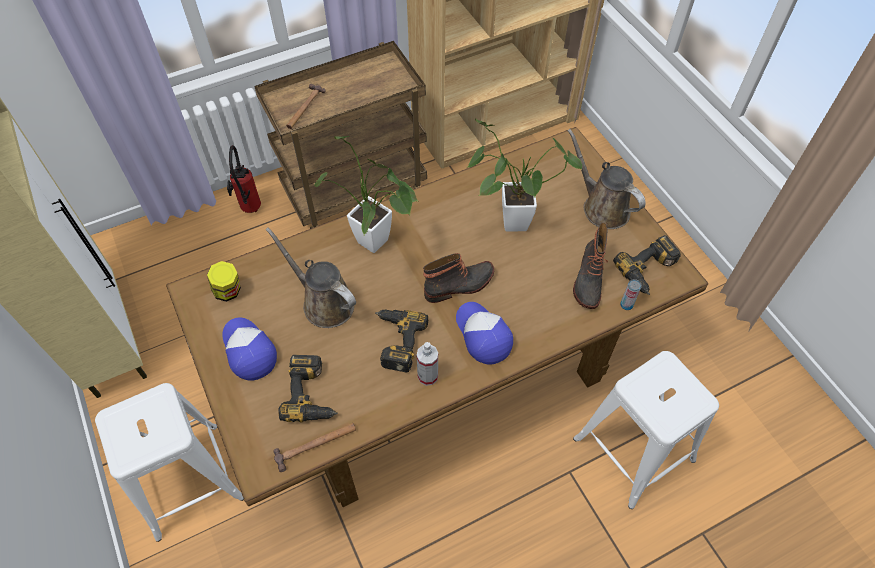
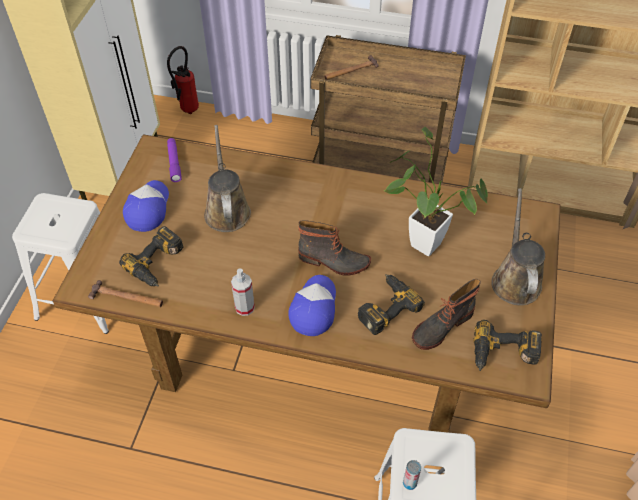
camera: 40 degrees right, 5 degrees down
jar [207,261,241,302] -> purple flashlight [167,138,182,182]
fire extinguisher [227,145,261,213] -> fire extinguisher moved to [167,46,199,114]
potted plant [314,136,419,253] -> none
power drill [375,310,428,373] -> power drill moved to [358,274,425,335]
can [620,279,642,310] -> can moved to [403,460,421,490]

